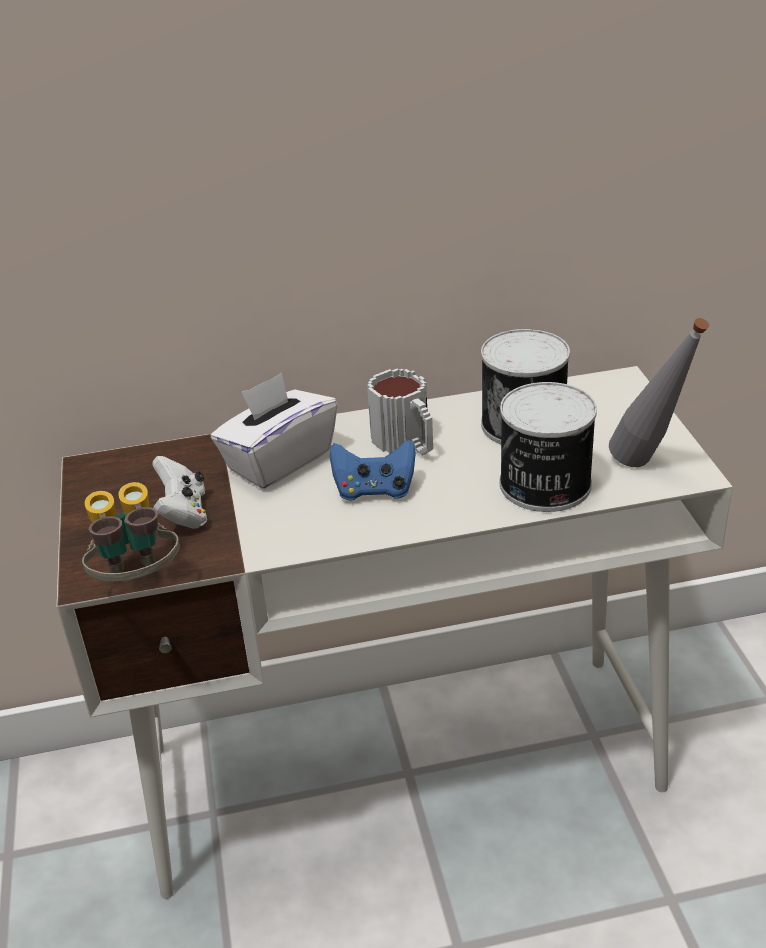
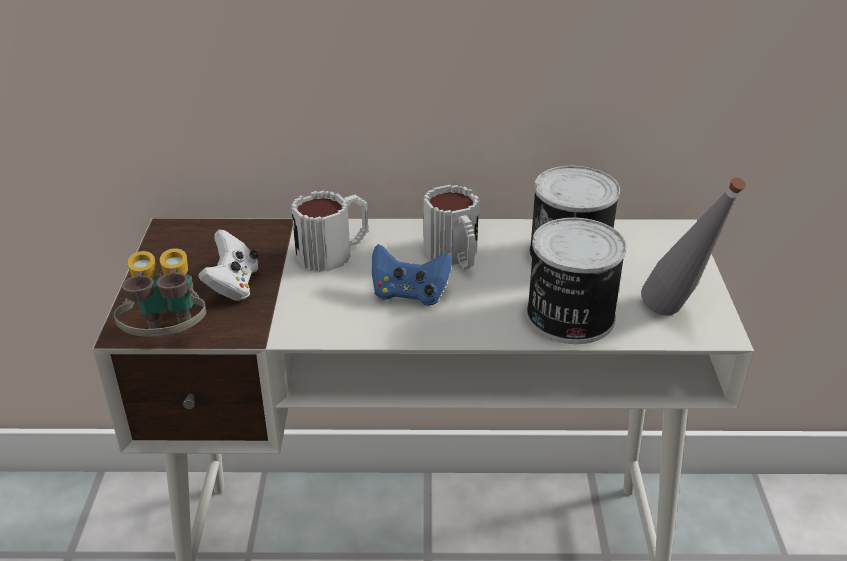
camera: 10 degrees right, 0 degrees up
white tissue box [211,373,338,489] -> mug [291,191,368,272]

